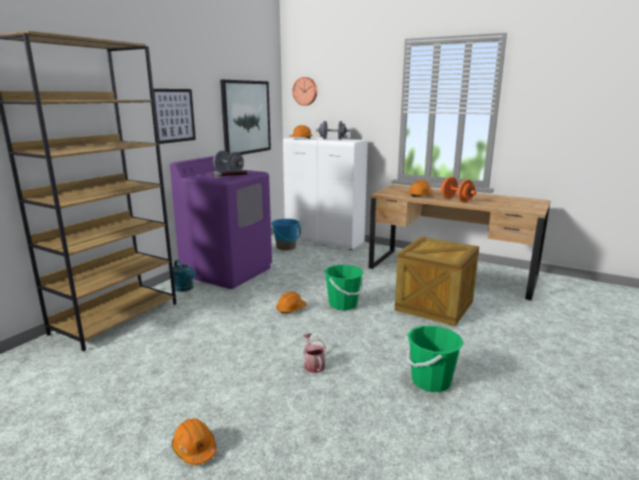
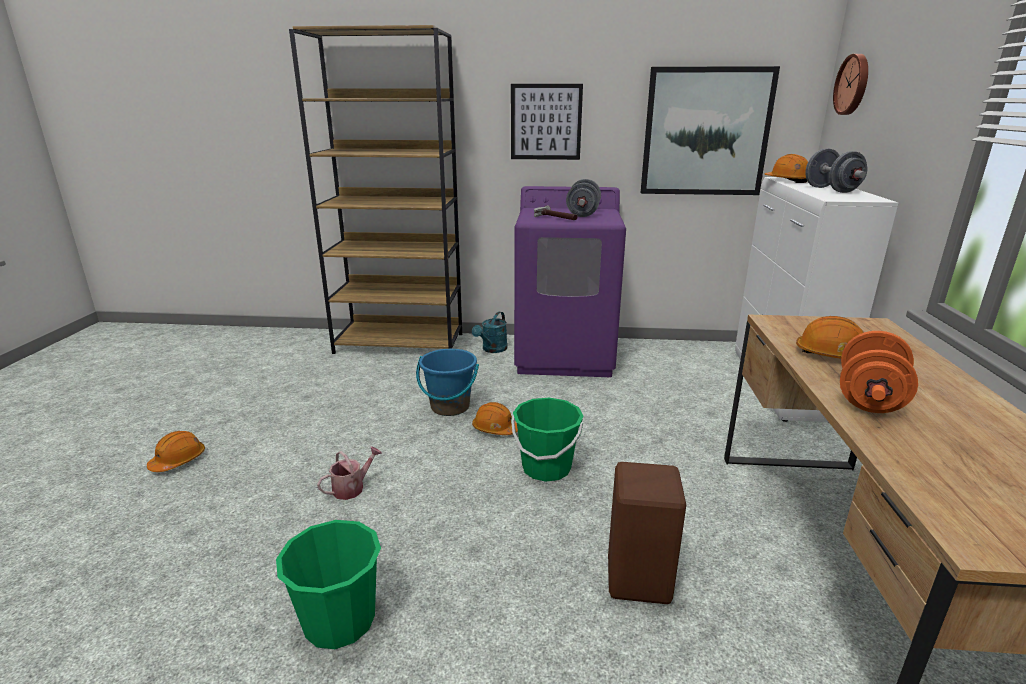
camera: 65 degrees right, 5 degrees up
blue bucket [271,219,301,250] -> blue bucket moved to [416,349,479,416]
crate [395,237,479,326] -> brown stool [608,462,686,604]

